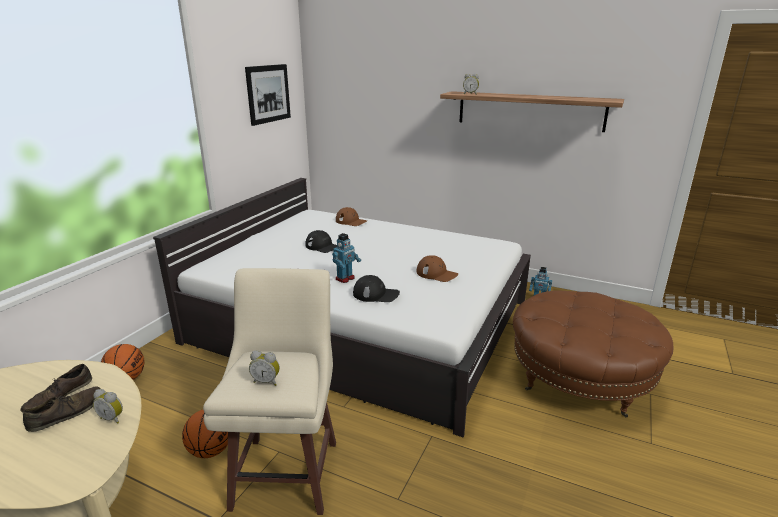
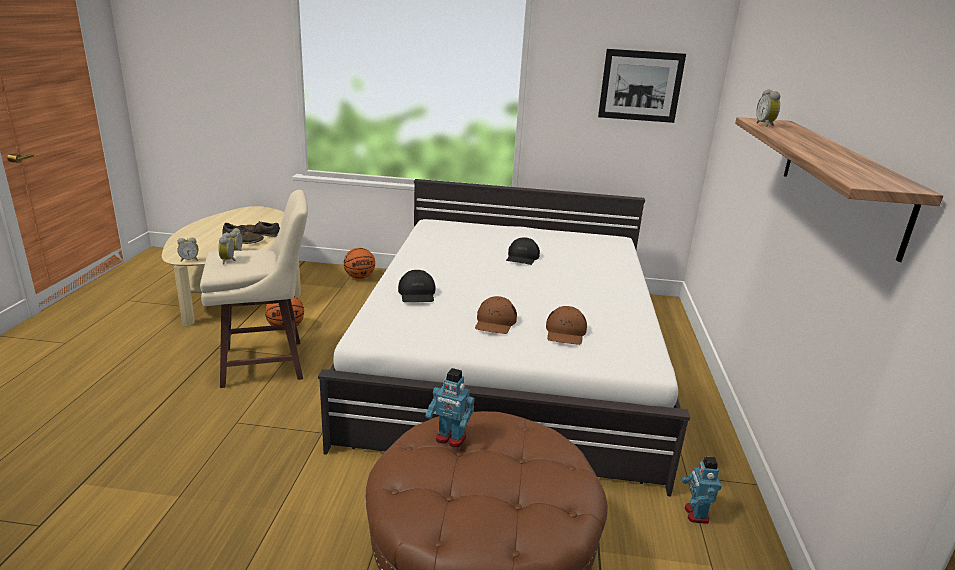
camera: 70 degrees right, 0 degrees up
toy robot [332,233,361,283] -> toy robot moved to [425,368,475,447]
brown cap [336,207,367,226] -> brown cap moved to [546,306,587,345]
none -> alarm clock [177,237,199,262]

